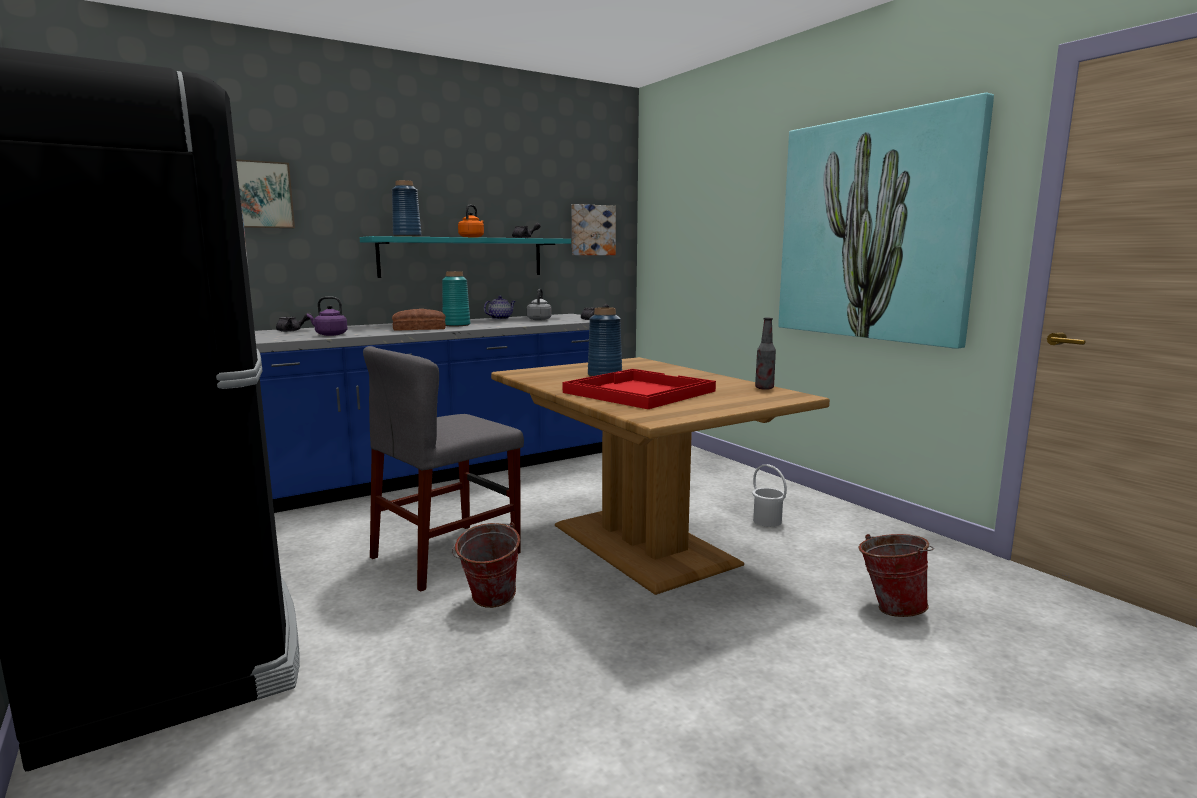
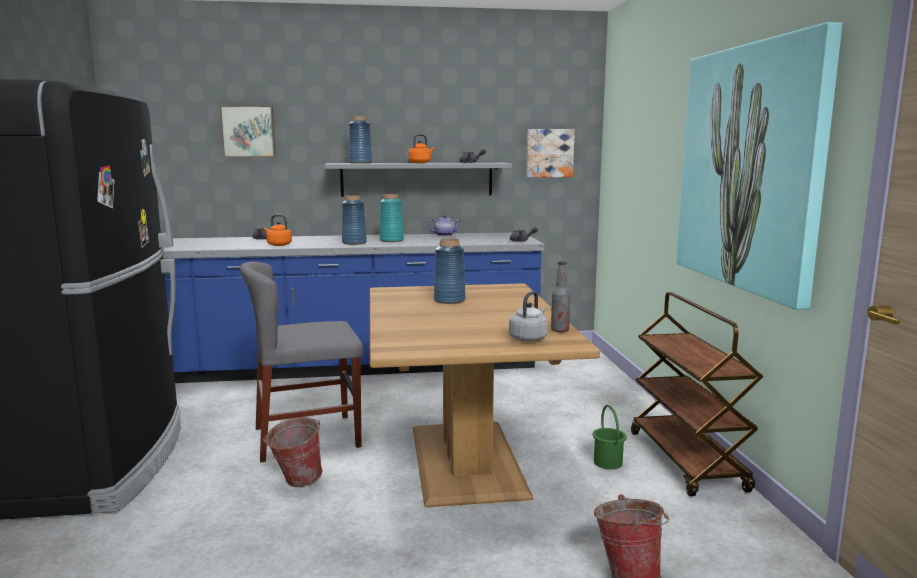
camera: 25 degrees right, 0 degrees up
purple kettle [307,297,348,336] -> orange kettle [264,215,292,246]
turquoise shelf [360,236,571,278] -> grey shelf [325,163,512,197]
bread [392,309,446,331] -> blue vase [342,195,367,245]
grey kettle [527,289,552,320] -> grey kettle moved to [509,291,548,342]
red tray [563,369,716,409] -> none
white bucket [752,464,787,527] -> green bucket [593,405,627,470]
none -> brown cart [631,292,764,496]

